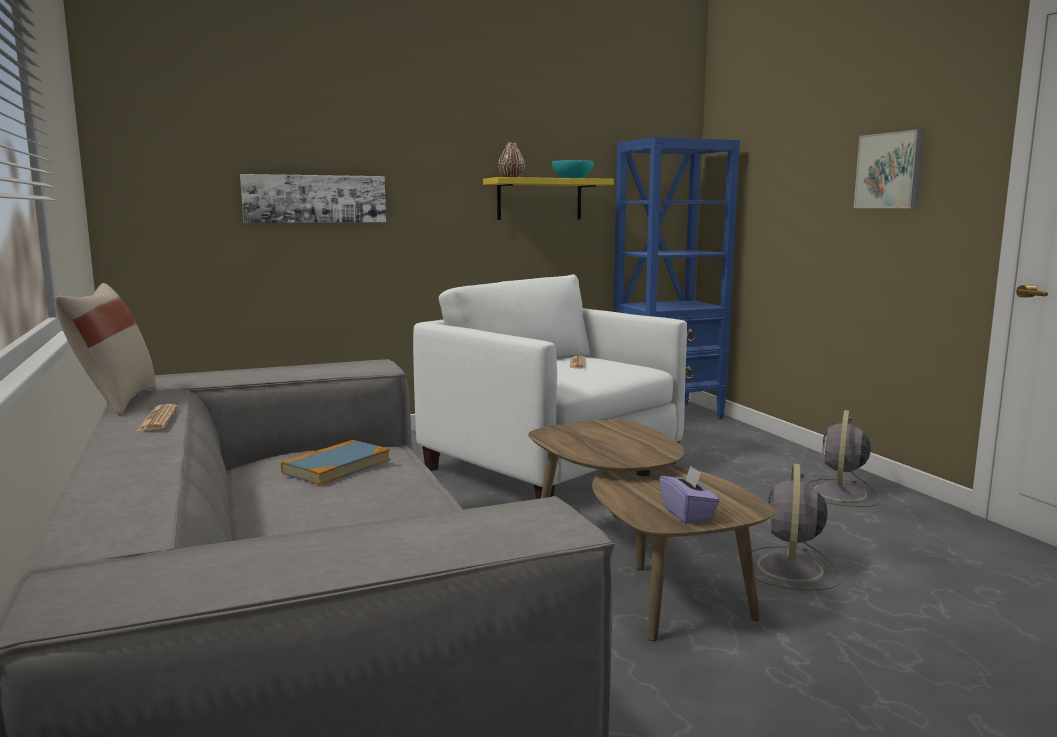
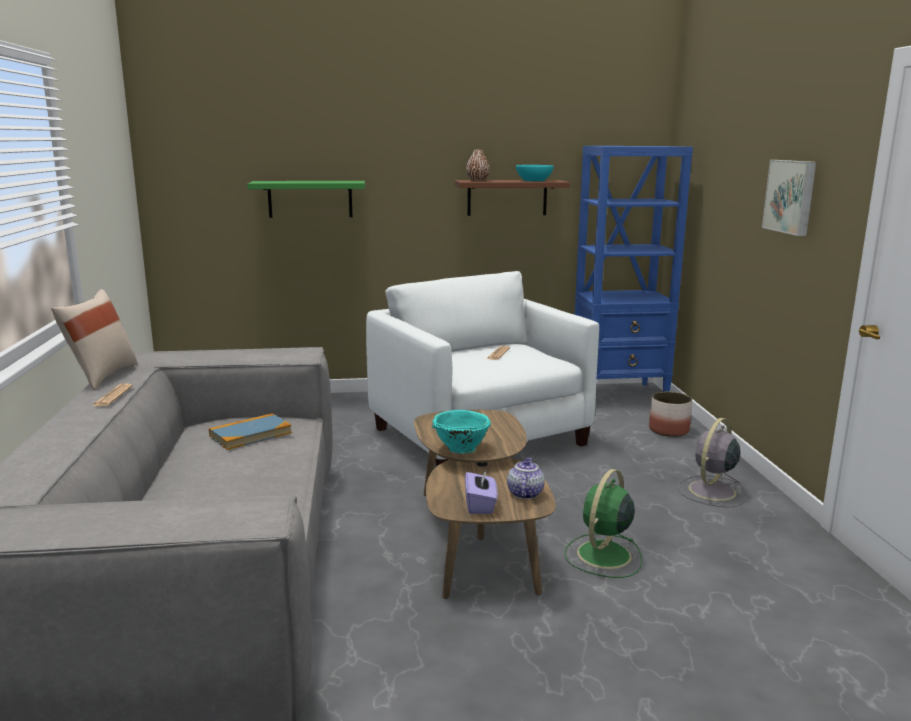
camera: 15 degrees right, 5 degrees up
picture [240,174,386,223] -> green shelf [247,181,365,218]
yellow shelf [483,177,614,220] -> brown shelf [455,180,570,216]
grey fan [752,464,841,590] -> green fan [564,469,642,578]
none -> turquoise bowl [432,410,491,453]
none -> teapot [507,457,545,499]
none -> planter [649,391,692,437]

